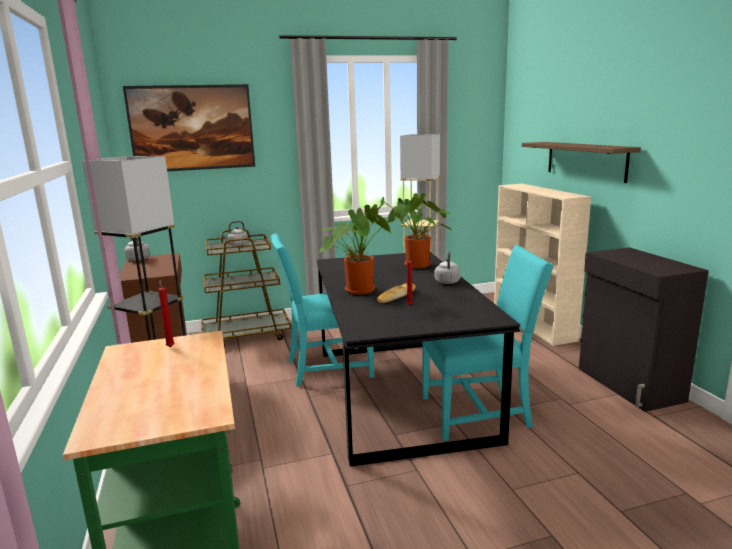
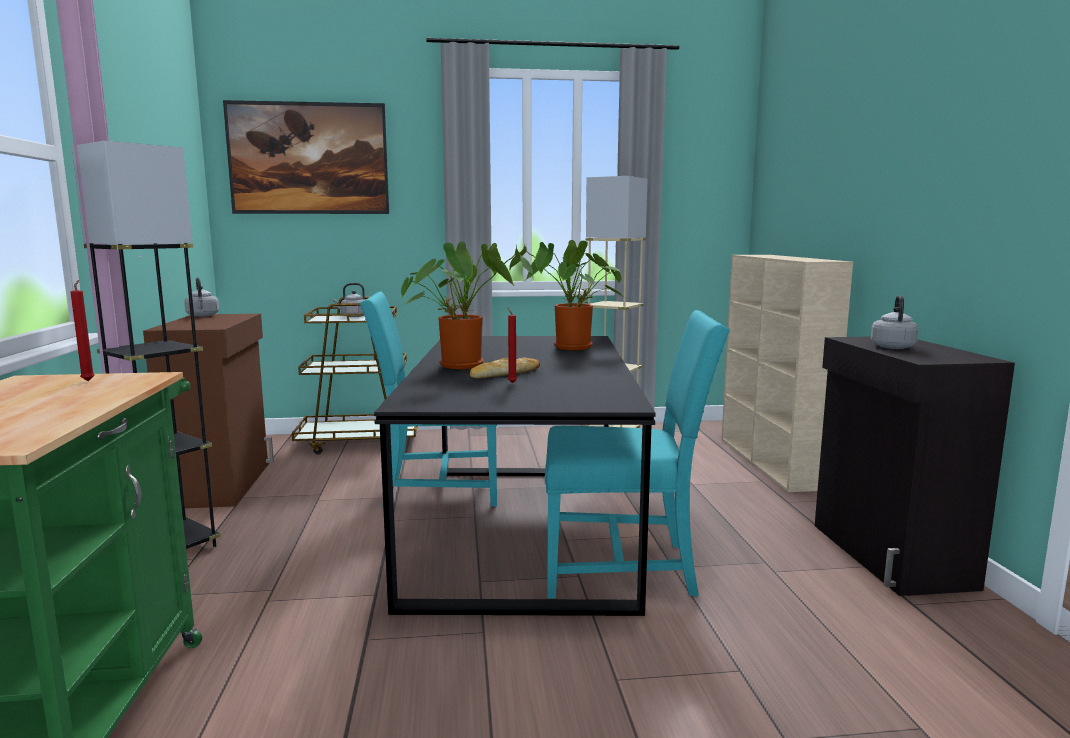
camera: 10 degrees right, 5 degrees down
grey kettle [435,251,461,284] -> grey kettle moved to [871,295,918,349]
shelf [522,142,641,183] -> none

